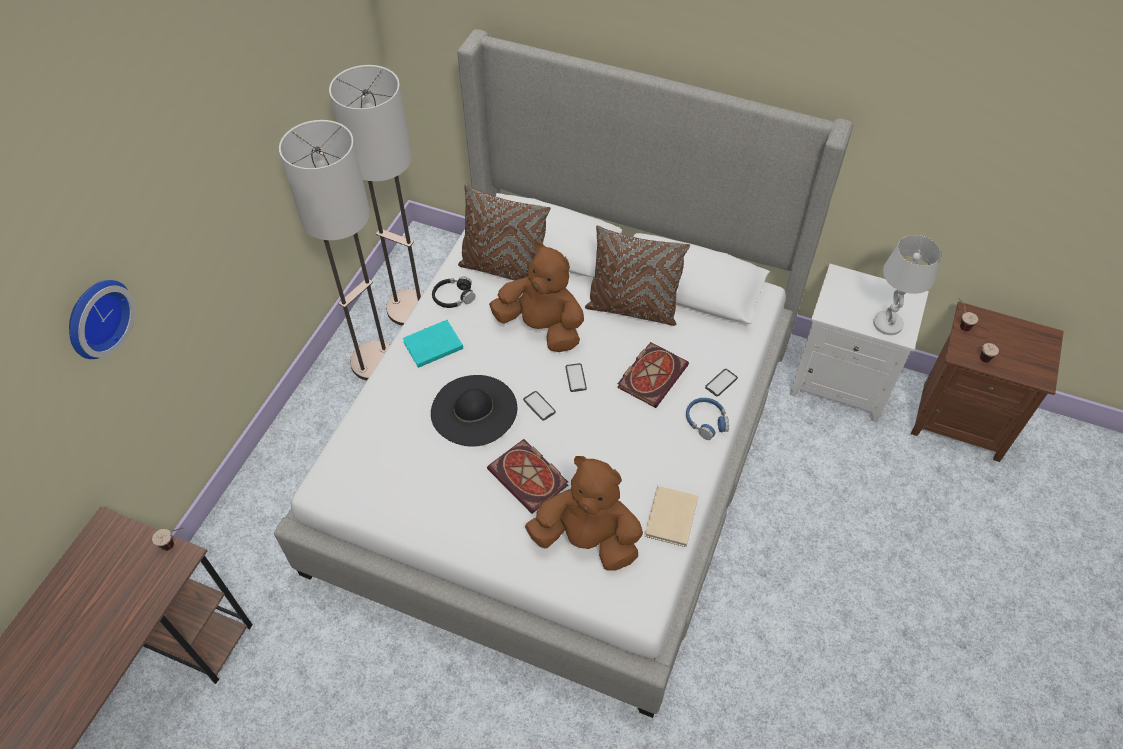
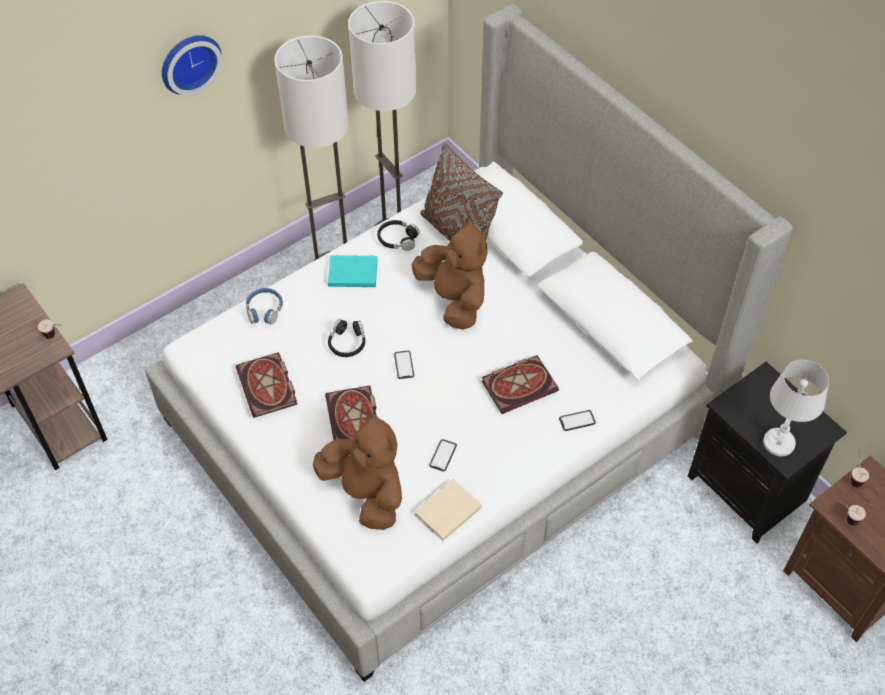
camera: 30 degrees right, 0 degrees up
wall clock [69,280,135,359] -> wall clock moved to [162,35,222,95]
black hat [431,375,517,447] -> black headphones [328,319,365,357]
phone [565,363,587,392] -> phone moved to [429,439,457,472]
brown pillow [585,225,690,326] -> none
blue headphones [686,398,729,440] -> blue headphones moved to [246,288,283,325]
white nightstand [789,264,929,422] -> black nightstand [688,362,847,543]
none -> book [236,352,298,418]

